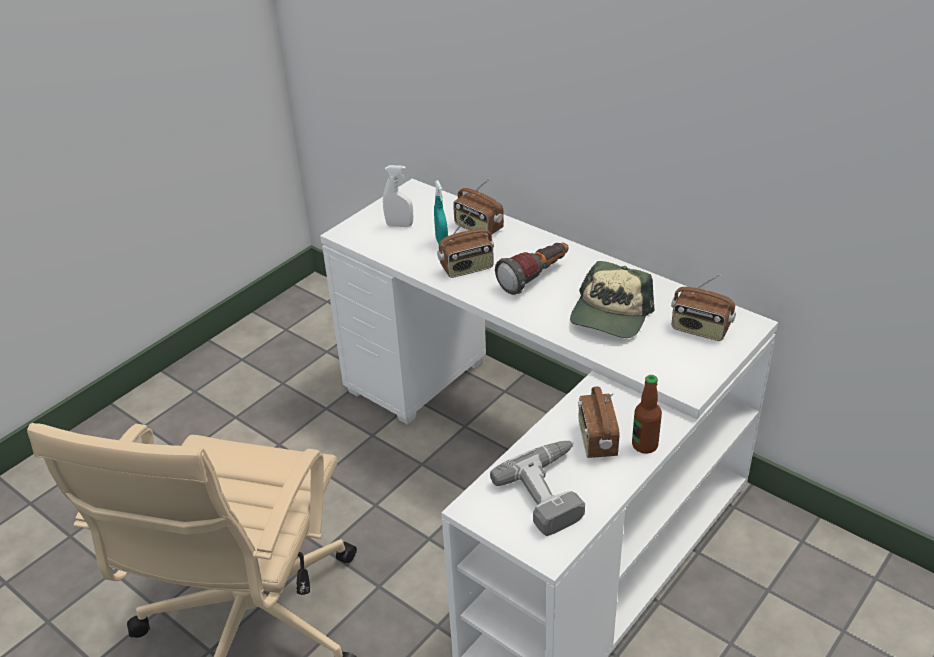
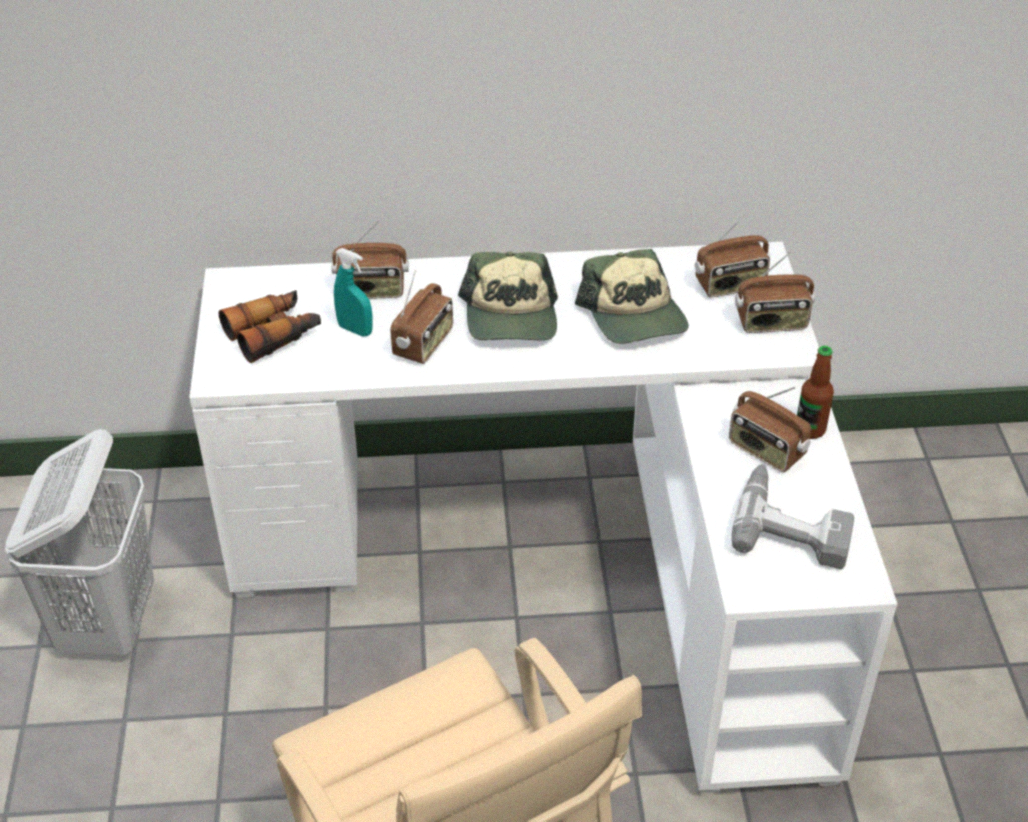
camera: 45 degrees left, 5 degrees up
white spray bottle [383,165,413,227] -> binoculars [219,290,321,363]
flashlight [495,242,569,295] -> cap [458,251,558,341]
none -> white laundry basket [5,429,154,655]
none -> radio [735,251,815,333]

